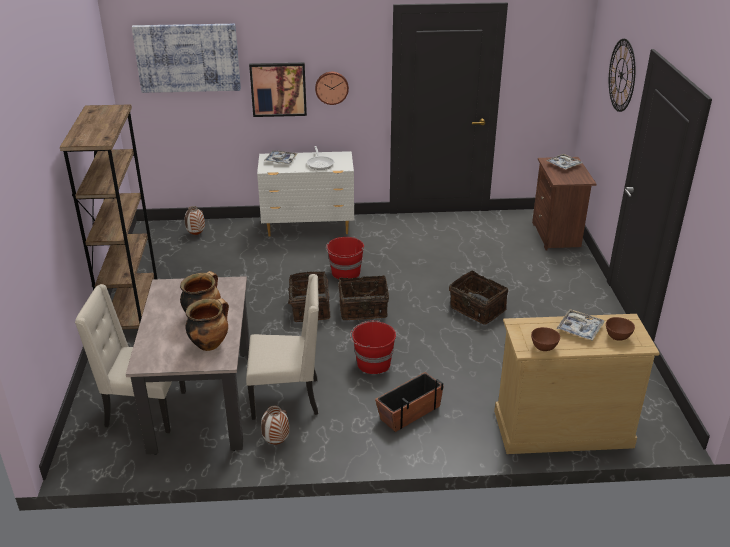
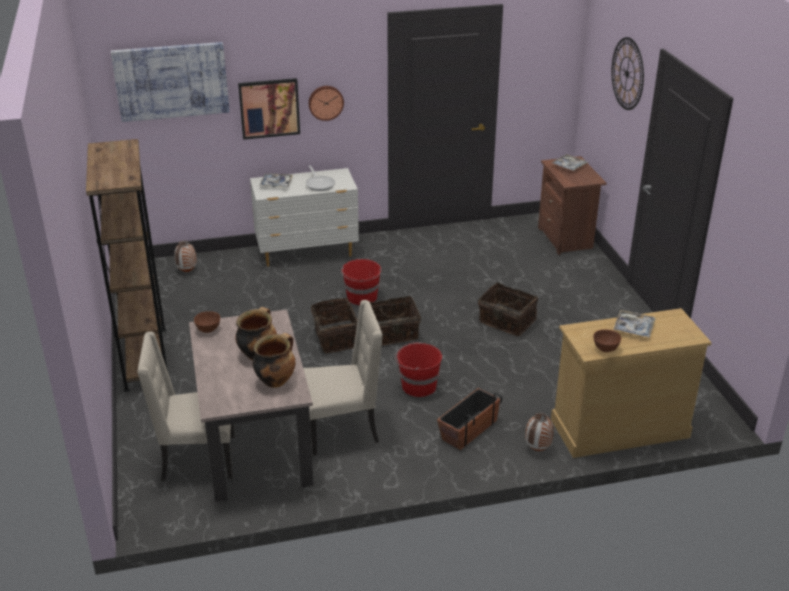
camera: 10 degrees left, 0 degrees up
vase [261,406,289,444] -> vase moved to [525,412,554,451]
brown bowl [606,317,635,341] -> brown bowl moved to [194,311,220,333]

